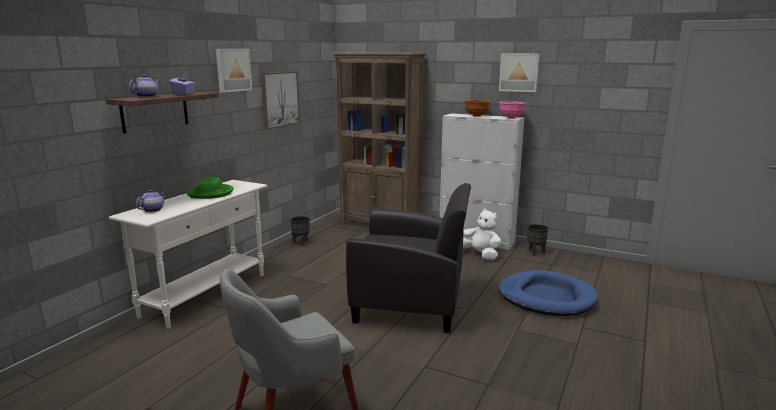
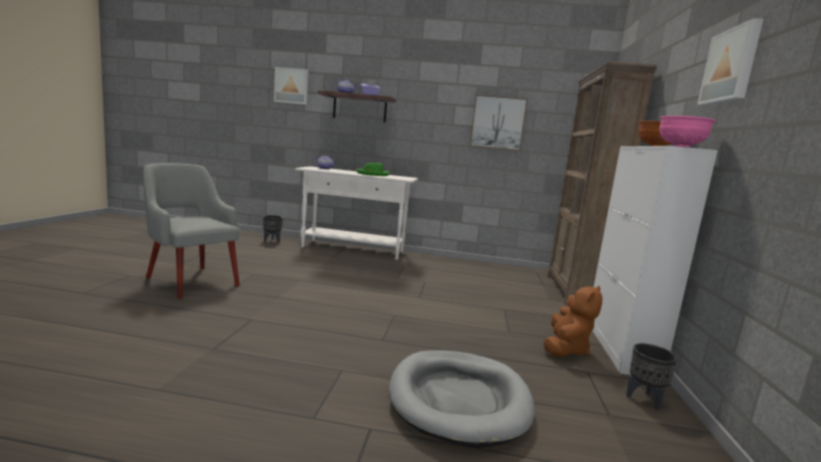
camera: 70 degrees right, 5 degrees down
picture [216,49,252,93] -> picture moved to [274,67,309,105]
black planter [290,216,310,246] -> black planter moved to [263,215,282,243]
black armchair [346,183,471,333] -> none
white plush toy [463,208,501,260] -> brown plush toy [543,286,603,358]
blue dog bed [498,270,598,316] -> grey dog bed [389,350,534,448]

